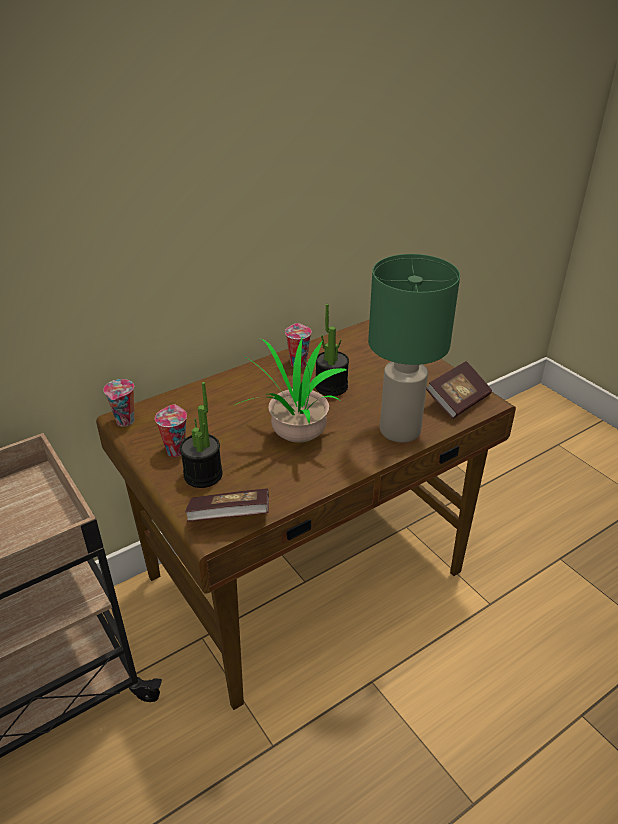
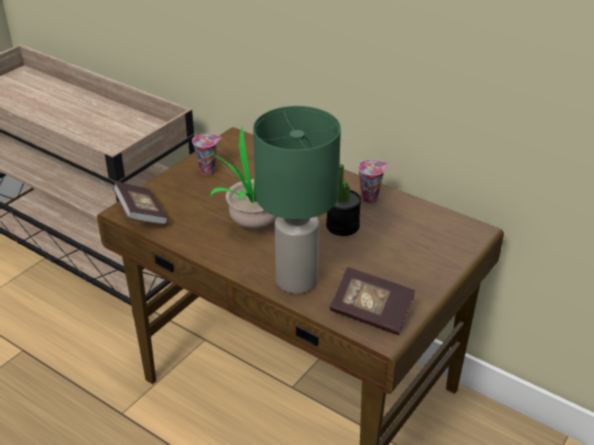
camera: 70 degrees right, 0 degrees up
cup [103,379,134,427] -> none
potted plant [180,382,223,488] -> none

